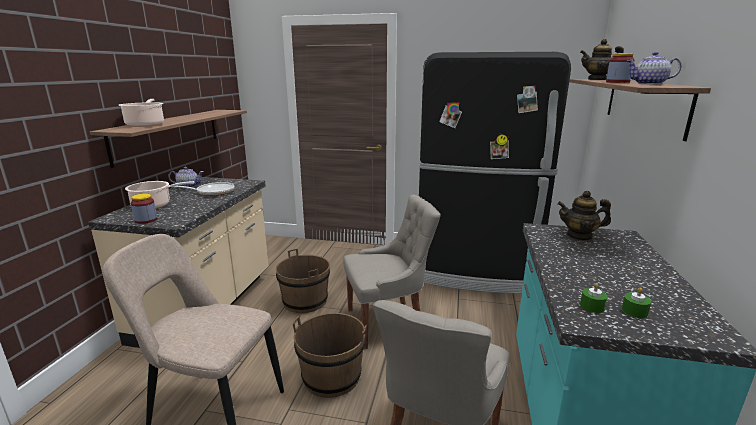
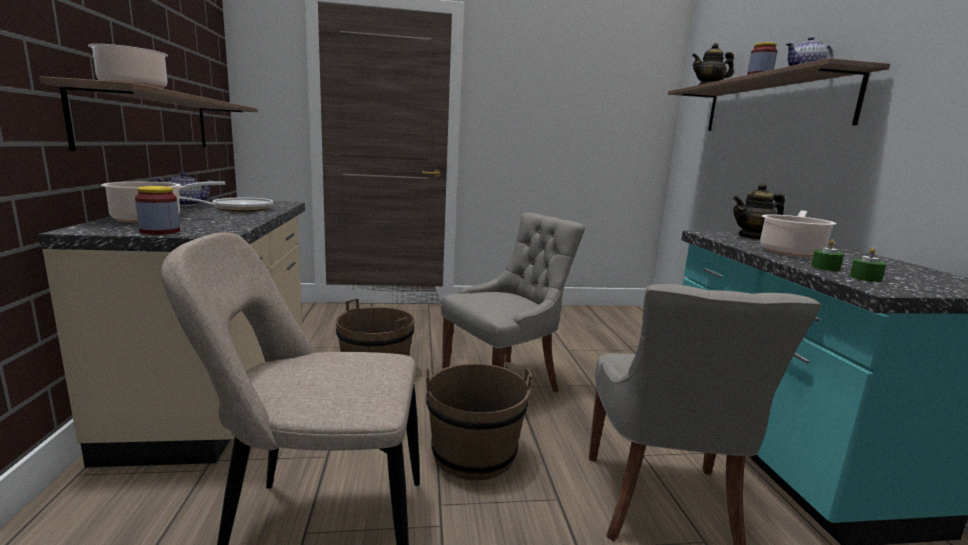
camera: 20 degrees left, 5 degrees down
black fridge [419,52,571,294] -> none
green candle [622,287,651,318] -> green candle moved to [811,239,844,271]
none -> cooking pot [760,210,836,257]

